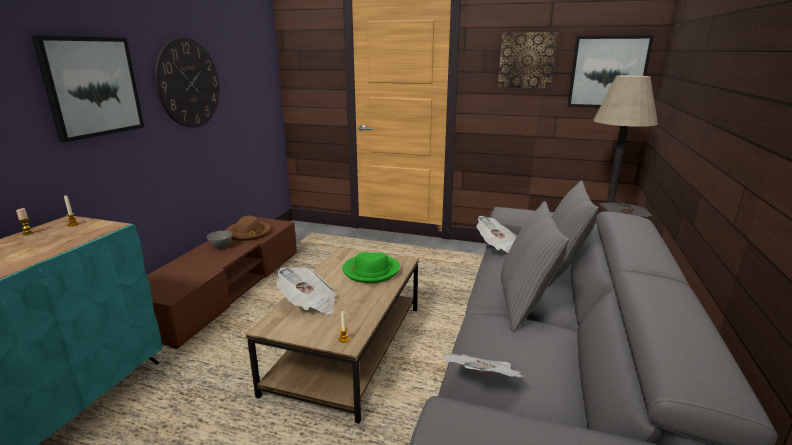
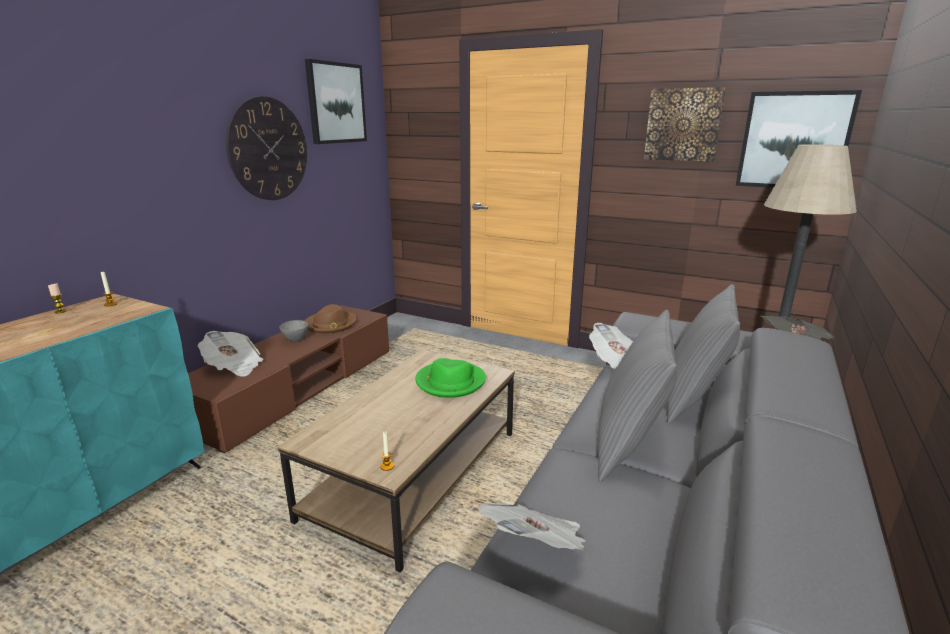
camera: 10 degrees right, 0 degrees up
picture [31,35,144,143] -> picture moved to [305,59,367,144]
newspaper [276,267,337,315] -> newspaper moved to [198,331,263,377]

